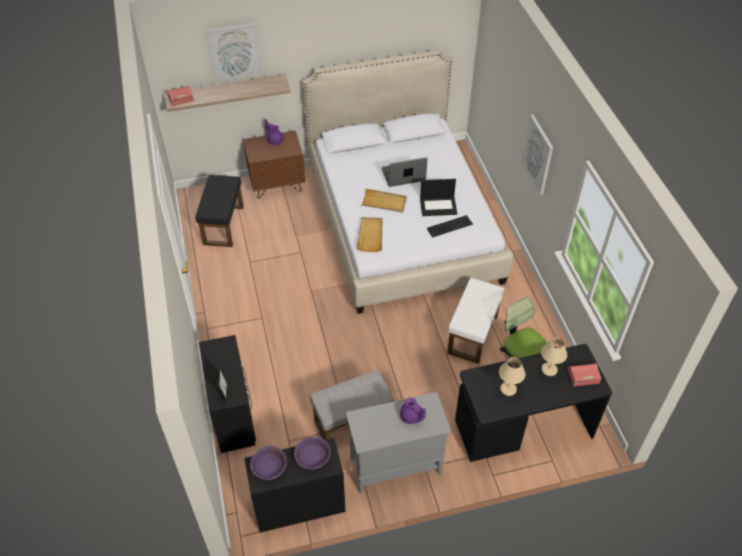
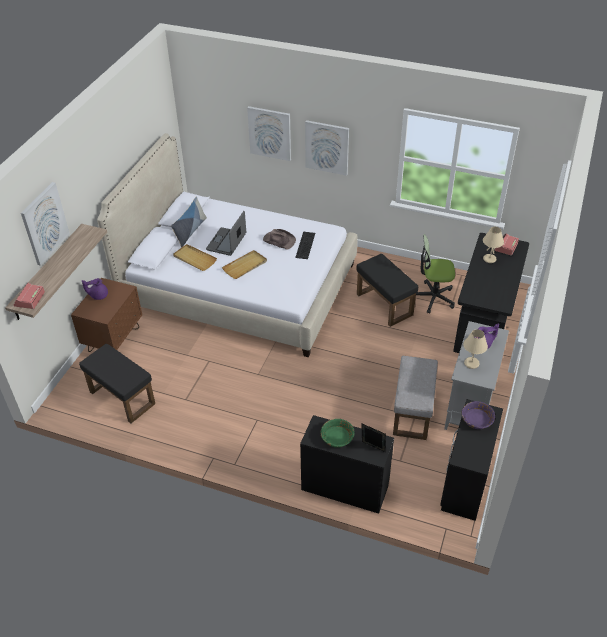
camera: 55 degrees left, 5 degrees down
purple bowl [250,446,287,480] -> none
beige tray [357,217,383,252] -> beige tray moved to [173,244,217,271]
laptop [420,179,457,216] -> brown hat [263,229,296,250]
white ottoman [447,278,504,364] -> black ottoman [356,254,418,327]
beige table lamp [499,357,525,396] -> beige table lamp moved to [463,329,488,369]
none -> pillow [171,197,207,248]
none -> picture [247,106,291,161]
none -> green bowl [321,419,355,448]

